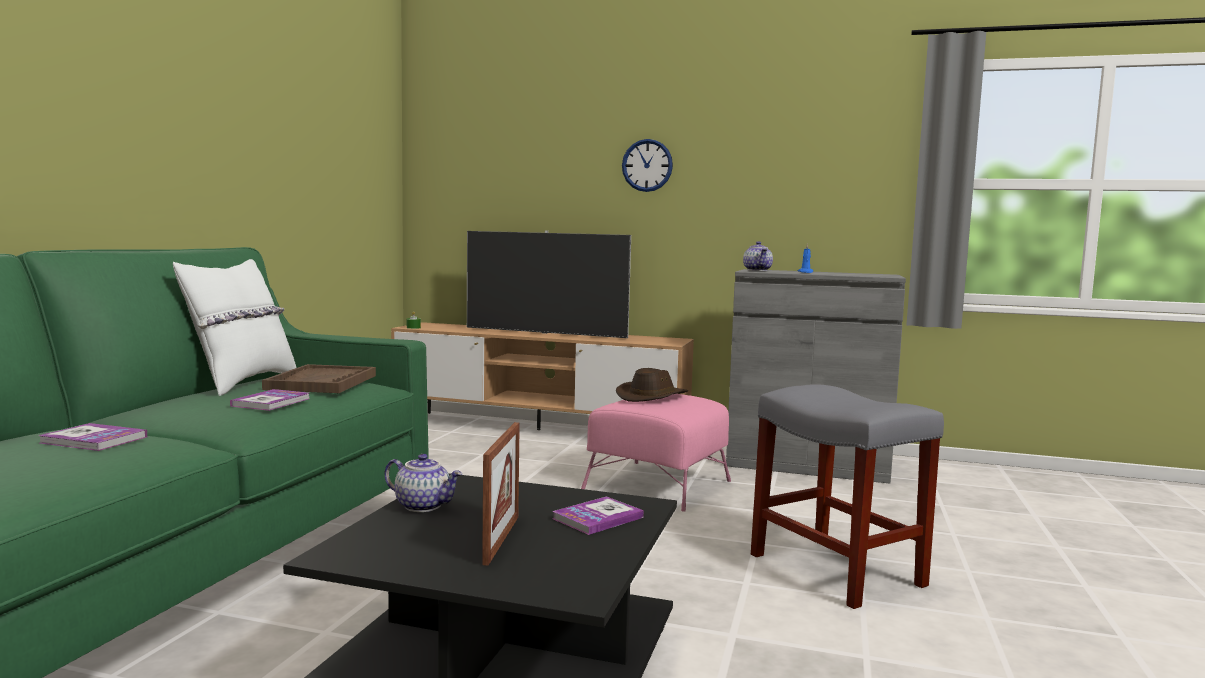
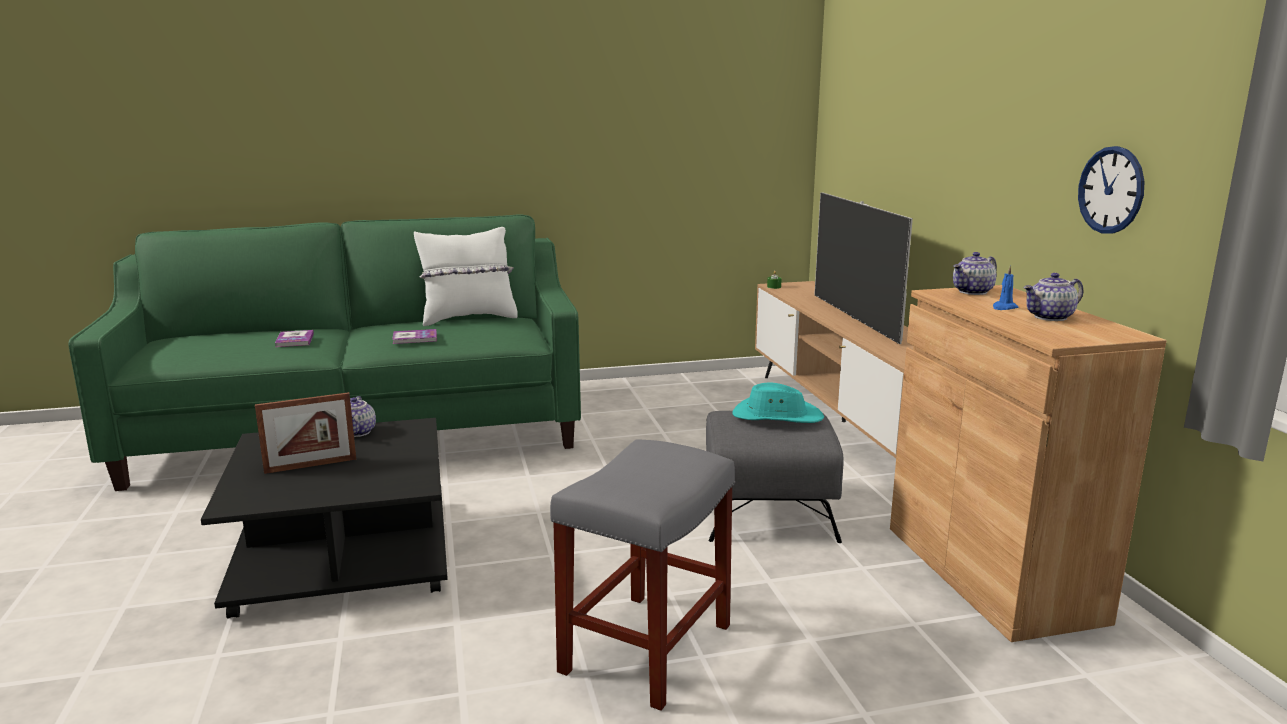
camera: 60 degrees right, 10 degrees up
brown tray [262,364,376,393] -> none
book [552,496,644,535] -> none
pink ottoman [581,394,731,512] -> grey ottoman [706,411,844,543]
brown hat [616,368,688,402] -> turquoise hat [732,382,824,423]
wall clock [622,139,673,192] -> wall clock moved to [1078,146,1145,234]
grey cabinet [726,269,906,484] -> brown cabinet [890,285,1167,642]
none -> teapot [1023,273,1084,321]

